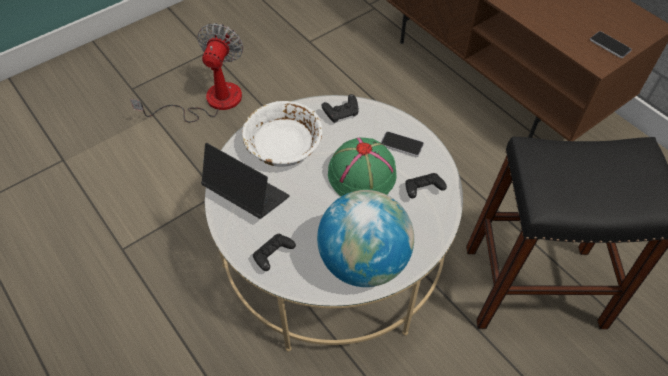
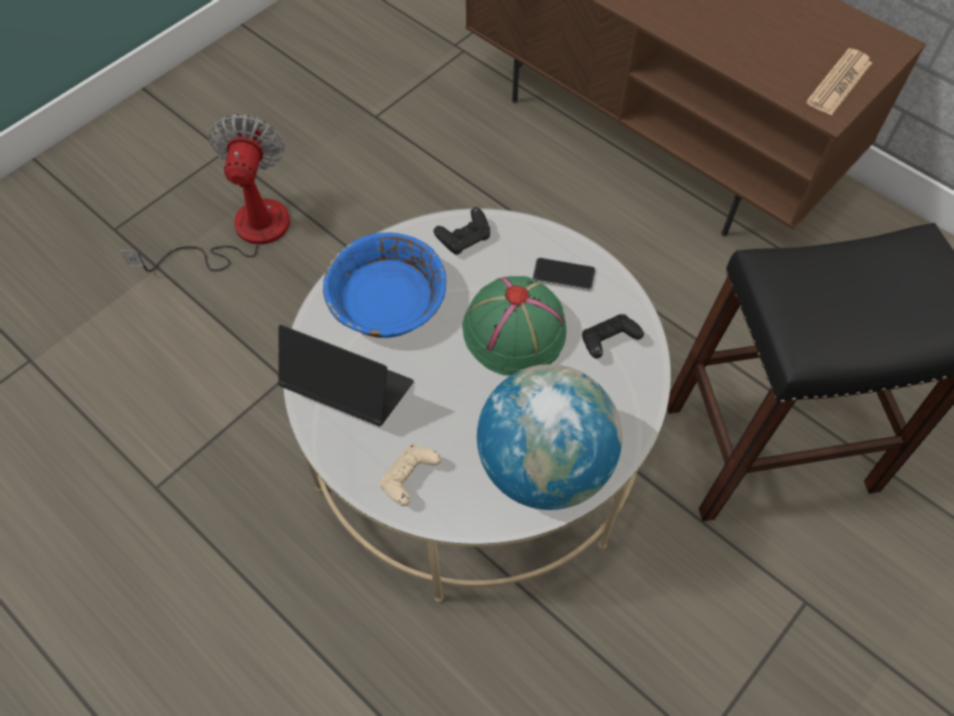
camera: 10 degrees left, 5 degrees up
white bowl [242,101,323,167] -> blue bowl [323,232,446,338]
black game controller [253,234,296,271] -> beige game controller [379,444,441,506]
phone [590,31,632,58] -> newspaper [806,48,872,116]

